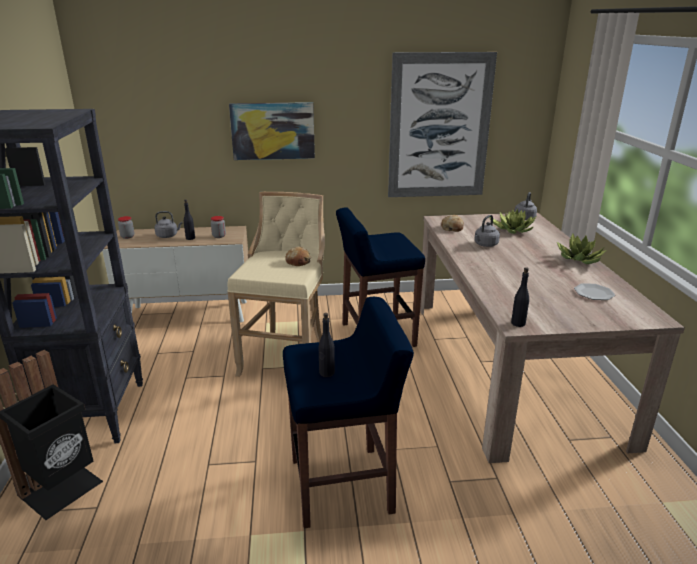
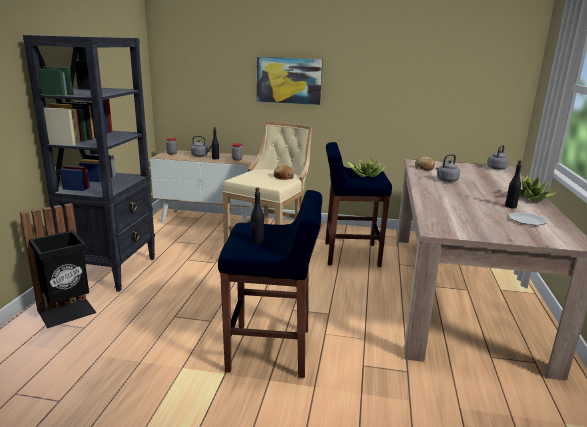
camera: 15 degrees right, 5 degrees down
picture [388,52,497,197] -> none
potted plant [489,209,536,234] -> potted plant moved to [347,157,386,177]
black bottle [511,267,529,327] -> black bottle moved to [505,160,522,208]

